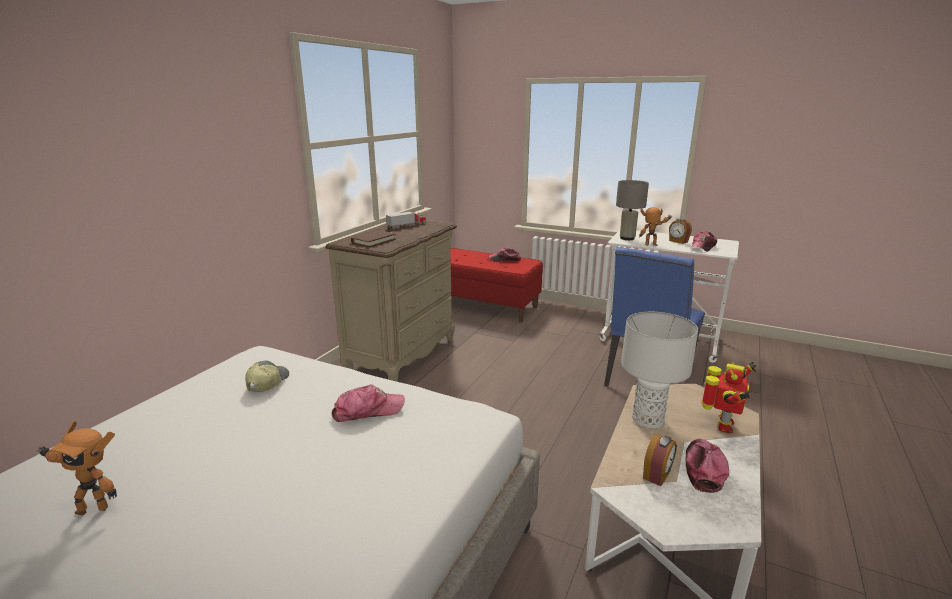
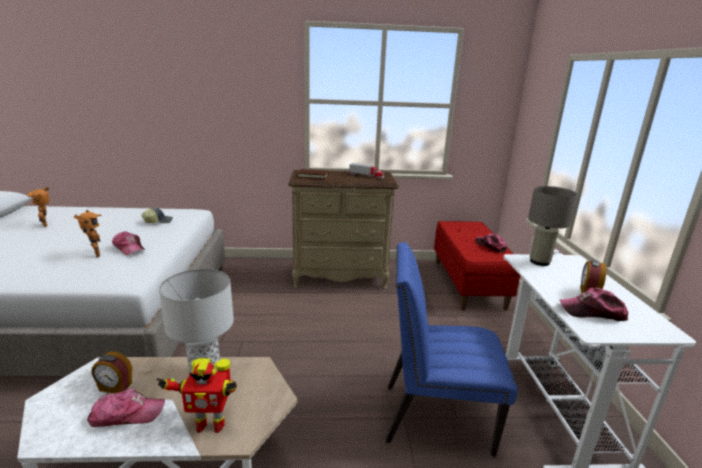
camera: 60 degrees right, 0 degrees up
toy robot [639,207,672,246] -> toy robot moved to [74,210,102,258]

